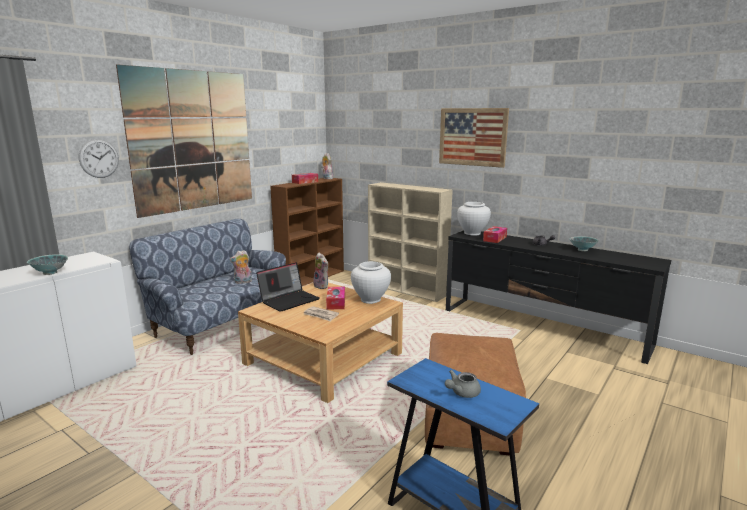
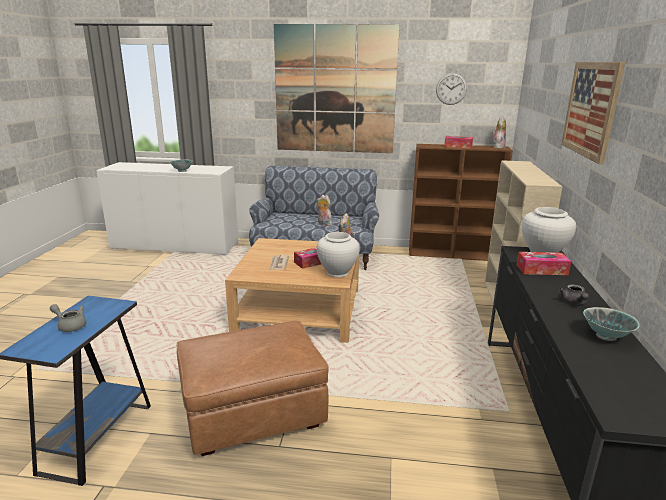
camera: 60 degrees right, 5 degrees up
wall clock [79,139,119,178] -> wall clock moved to [436,73,467,105]
laptop [256,262,320,312] -> none

